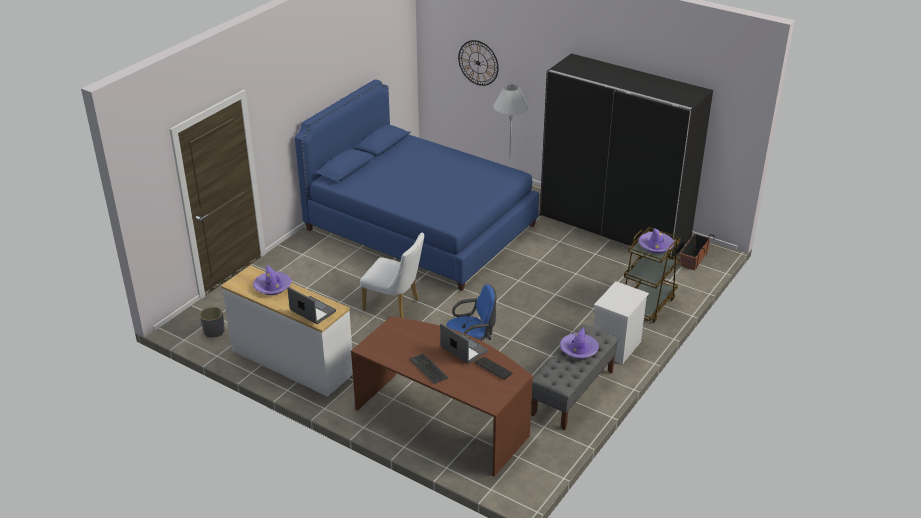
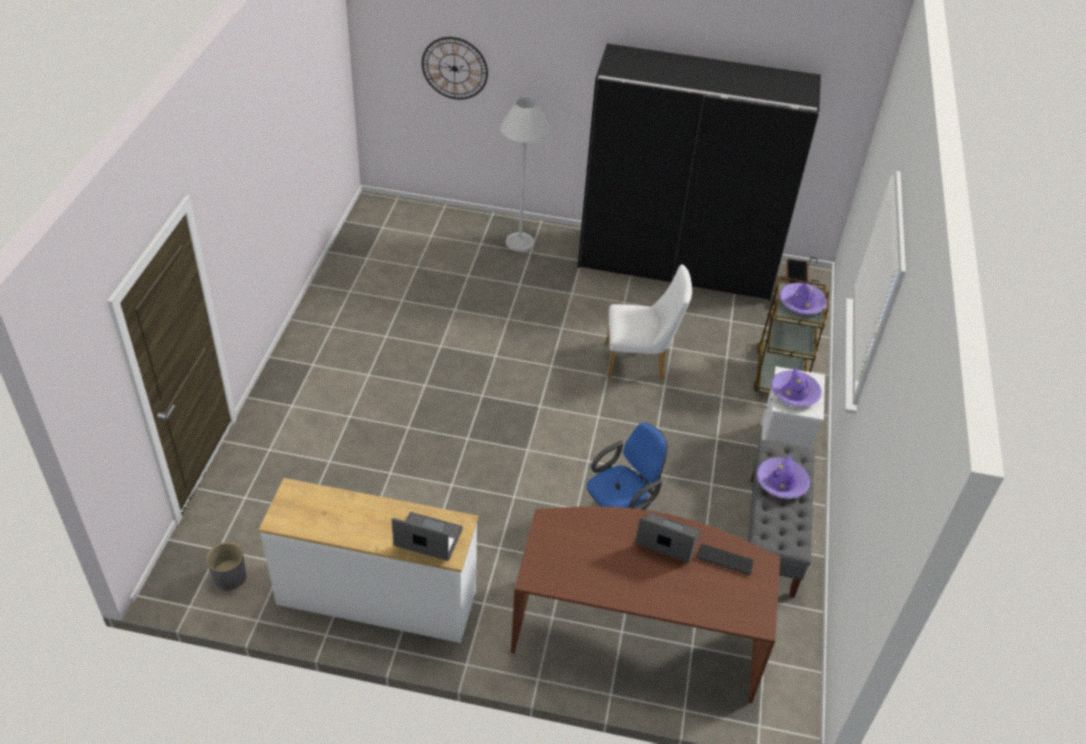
camera: 25 degrees left, 10 degrees up
purple hat [253,265,291,295] -> purple hat moved to [771,367,822,407]
blue bed [295,79,539,291] -> none
white chair [360,233,424,318] -> white chair moved to [606,265,692,380]
keyboard [410,353,448,384] -> none

